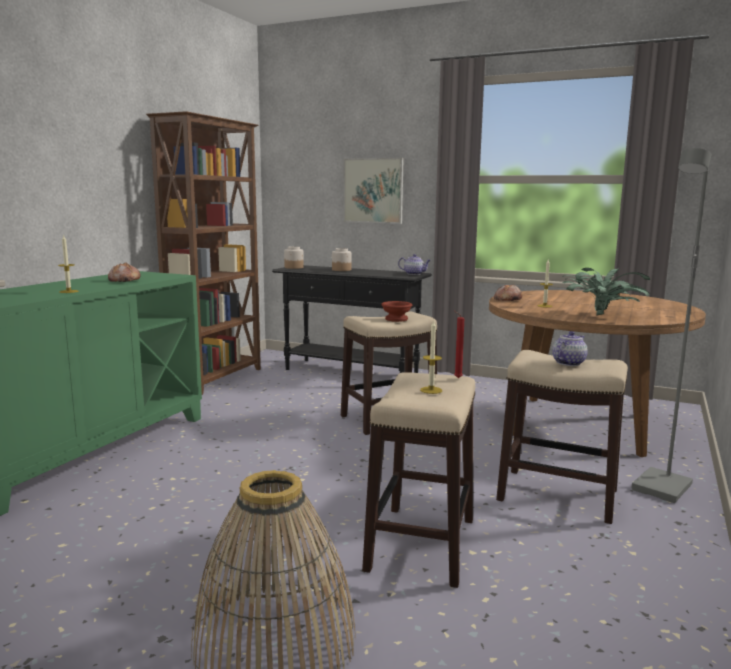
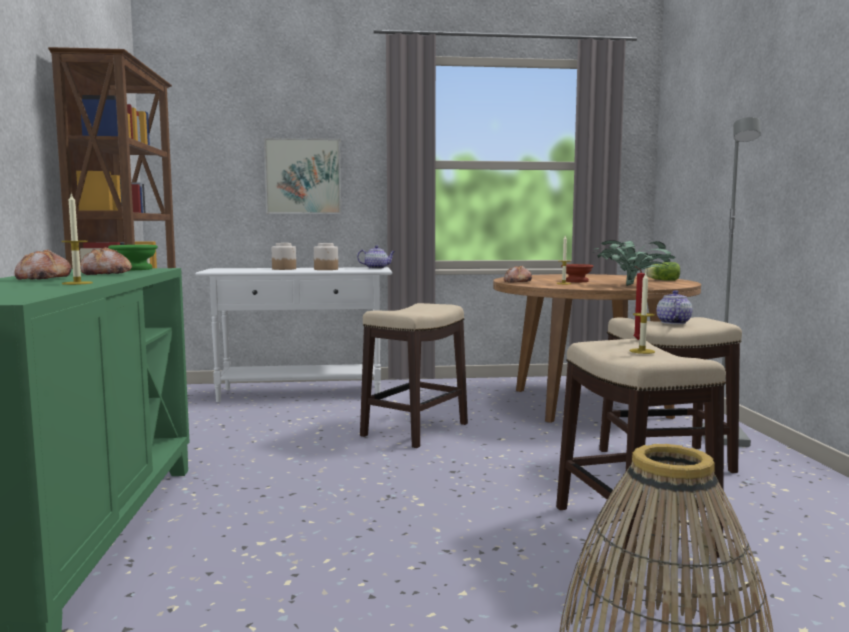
camera: 30 degrees left, 5 degrees down
black console table [272,265,432,373] -> white console table [195,267,392,402]
jar [284,246,304,269] -> jar moved to [314,243,338,270]
brown bowl [381,301,412,322] -> brown bowl moved to [561,264,593,282]
none -> bread [14,249,71,280]
none -> green bowl [108,245,158,270]
none -> lettuce [645,262,680,281]

